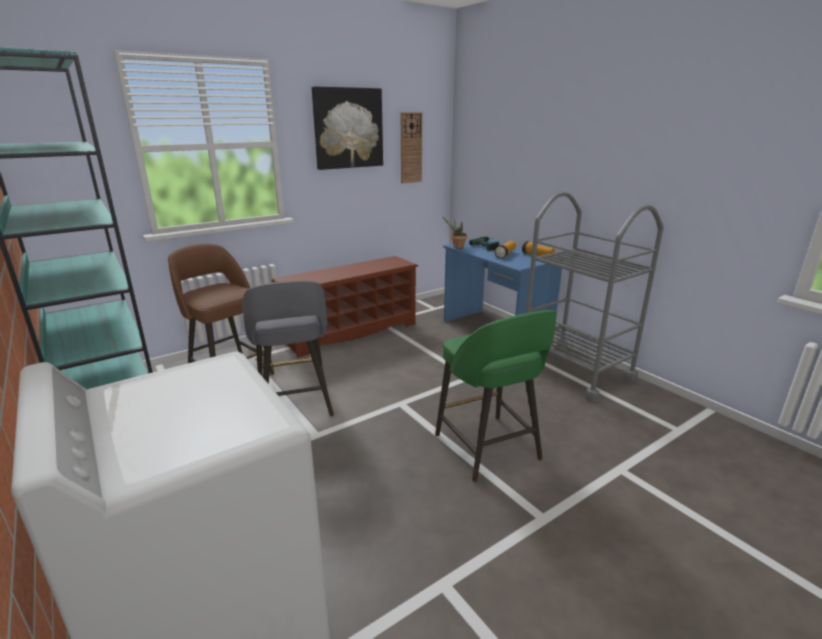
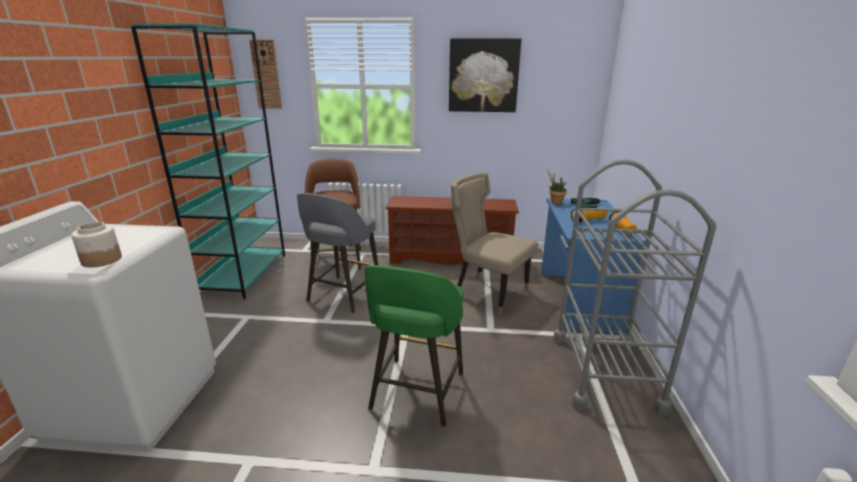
camera: 40 degrees right, 0 degrees up
wall clock [401,112,422,183] -> wall clock moved to [249,40,282,109]
none -> jar [71,222,122,268]
none -> beige chair [451,173,538,316]

